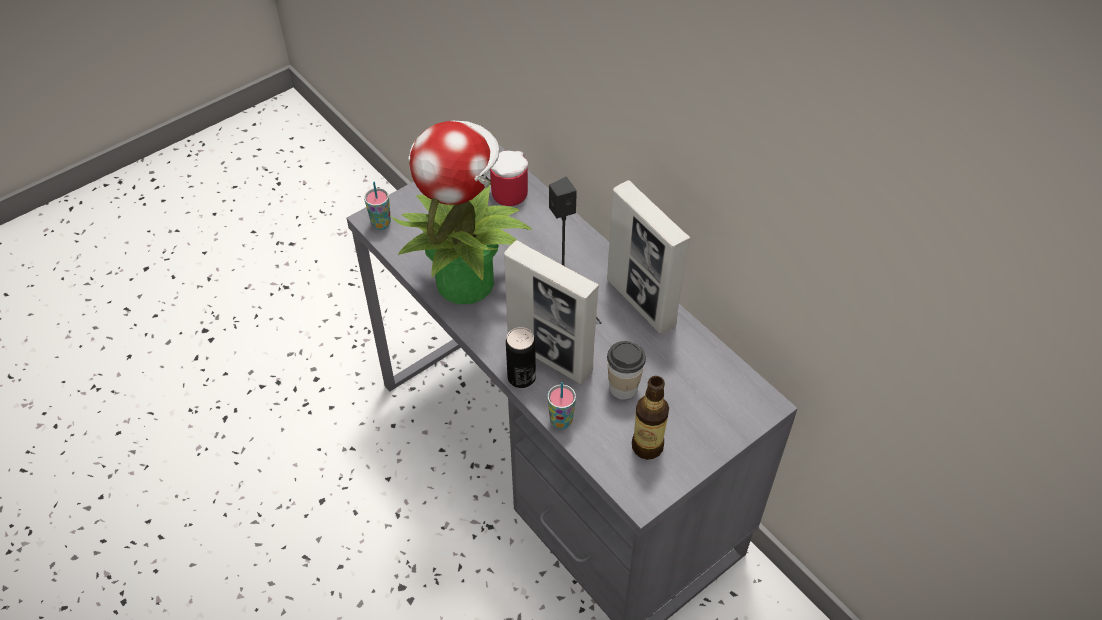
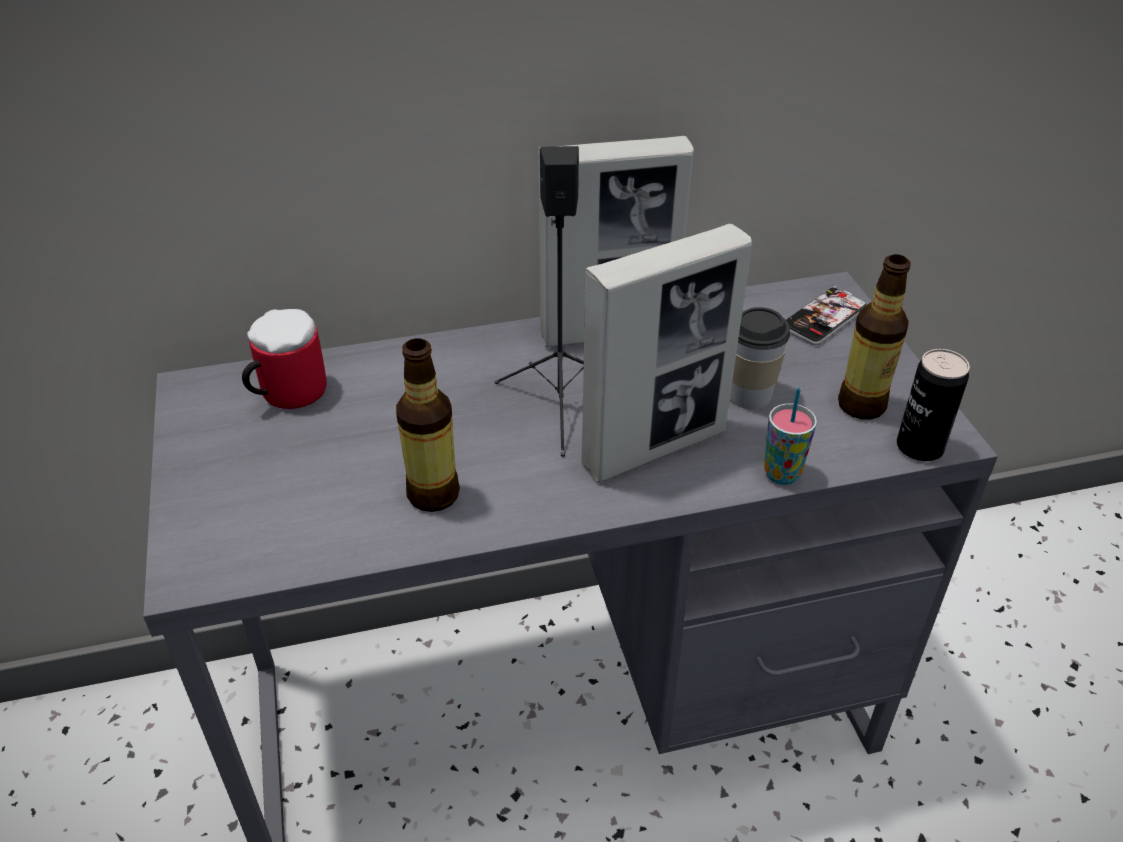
camera: 65 degrees left, 10 degrees down
cup [364,182,391,230] -> none
potted plant [390,121,532,304] -> bottle [396,339,460,512]
can [506,327,536,388] -> can moved to [897,349,970,461]
none -> phone [786,286,867,345]

